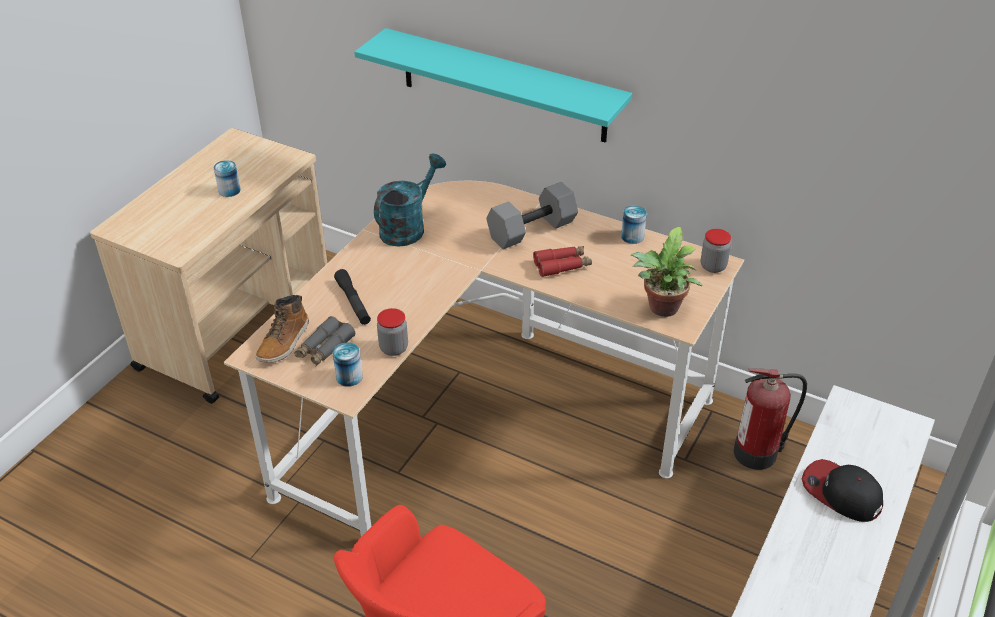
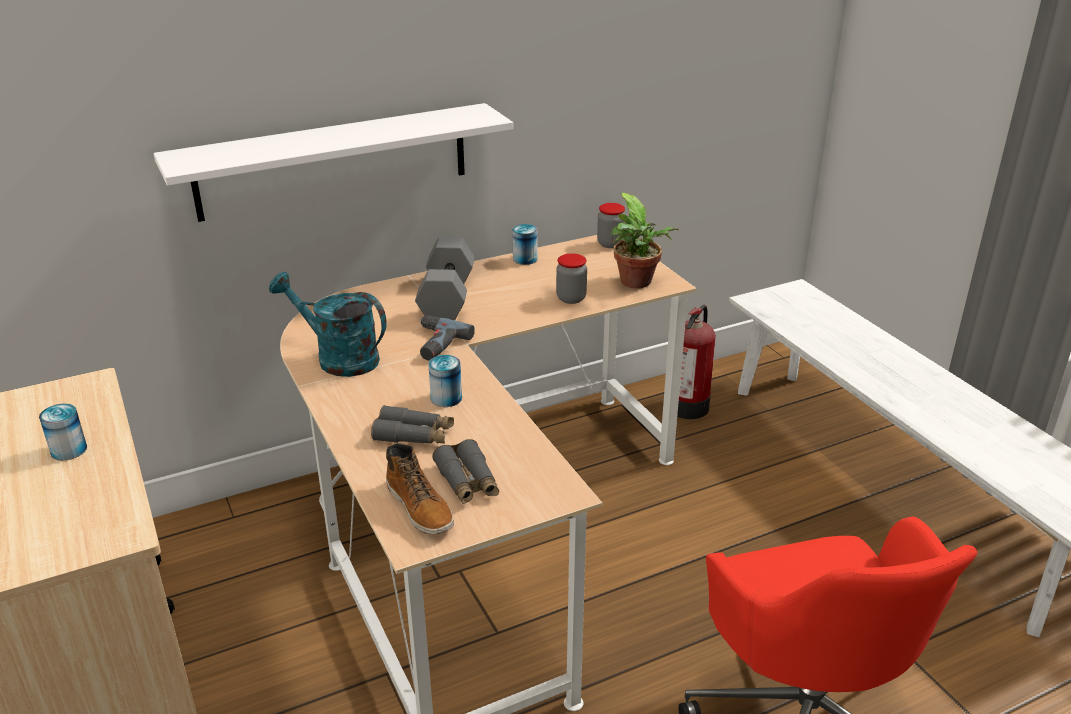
camera: 55 degrees left, 10 degrees down
can [333,342,363,387] -> can moved to [428,355,462,407]
black flashlight [334,269,371,325] -> grey binoculars [371,405,454,444]
turquoise shelf [354,28,632,143] -> white shelf [154,103,513,222]
turquoise watering can [374,154,446,247] -> turquoise watering can turned 45 degrees counterclockwise [269,272,387,377]
jar [377,308,408,356] -> jar moved to [556,253,587,304]
red binoculars [533,246,592,277] -> none
cap [802,459,883,522] -> none
none -> power drill [420,315,475,361]

